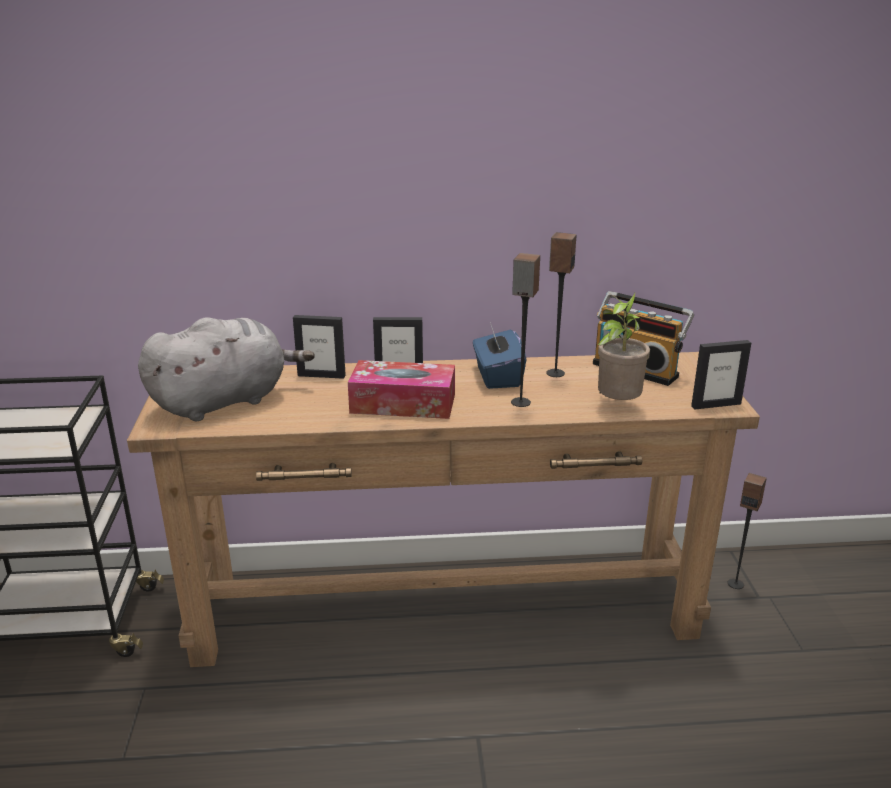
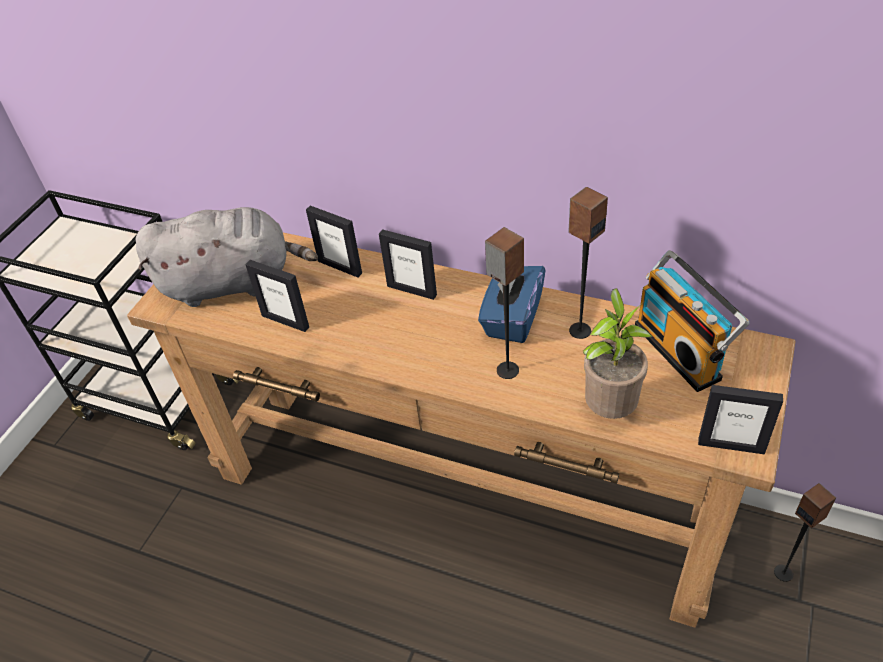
camera: 30 degrees right, 20 degrees up
tissue box [348,360,455,419] -> none
none -> picture frame [245,260,309,332]

